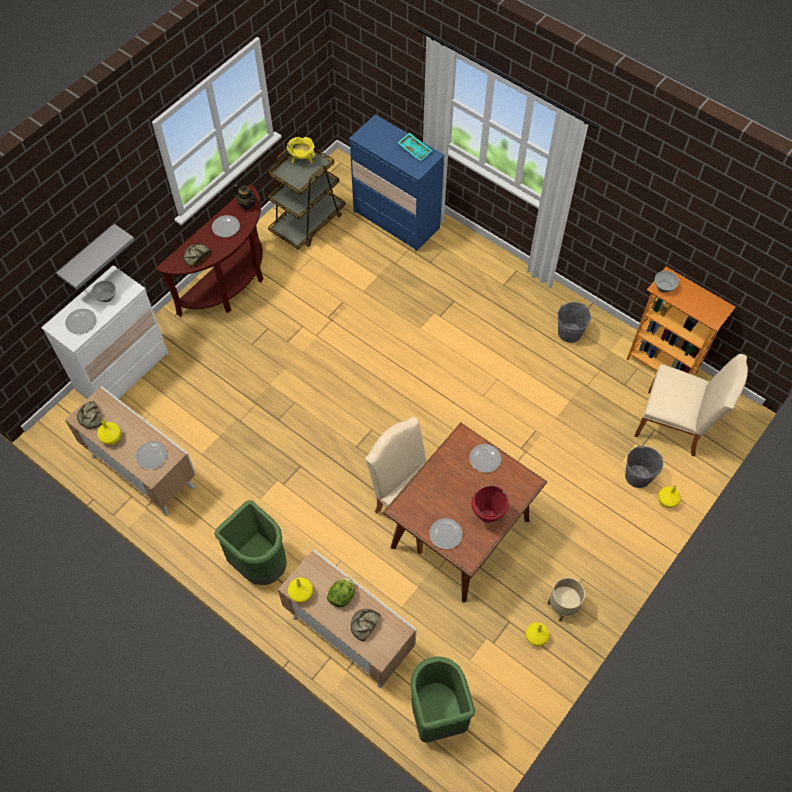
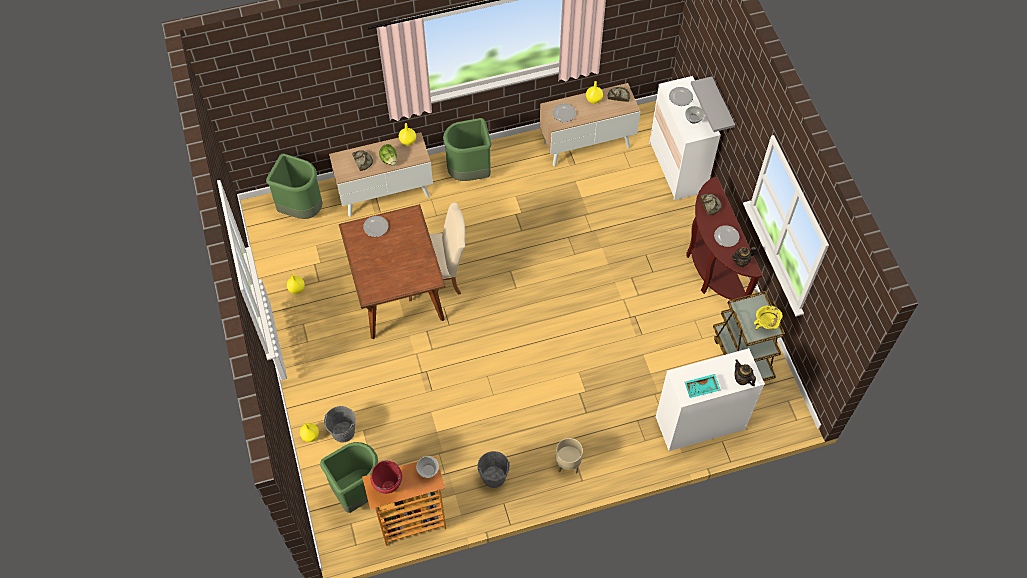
camera: 125 degrees right, 0 degrees up
blue dresser [349,114,444,252] -> white dresser [656,348,765,451]
plate [469,444,501,473] -> none
red cooking pot [472,486,509,523] -> red cooking pot moved to [370,460,402,494]
beige planter [547,578,585,622] -> beige planter moved to [556,438,583,473]
beige chair [635,354,748,457] -> green trash can [320,442,378,513]
none -> teapot [734,359,756,386]

